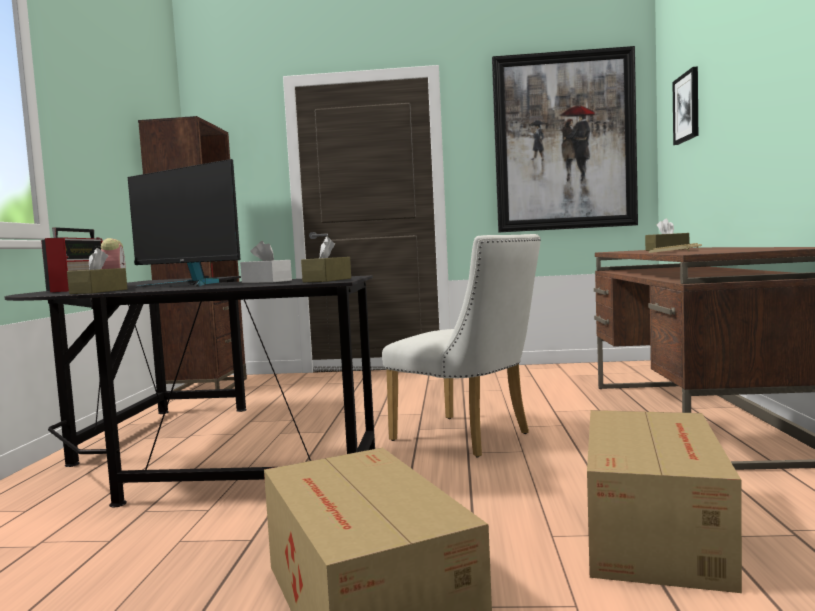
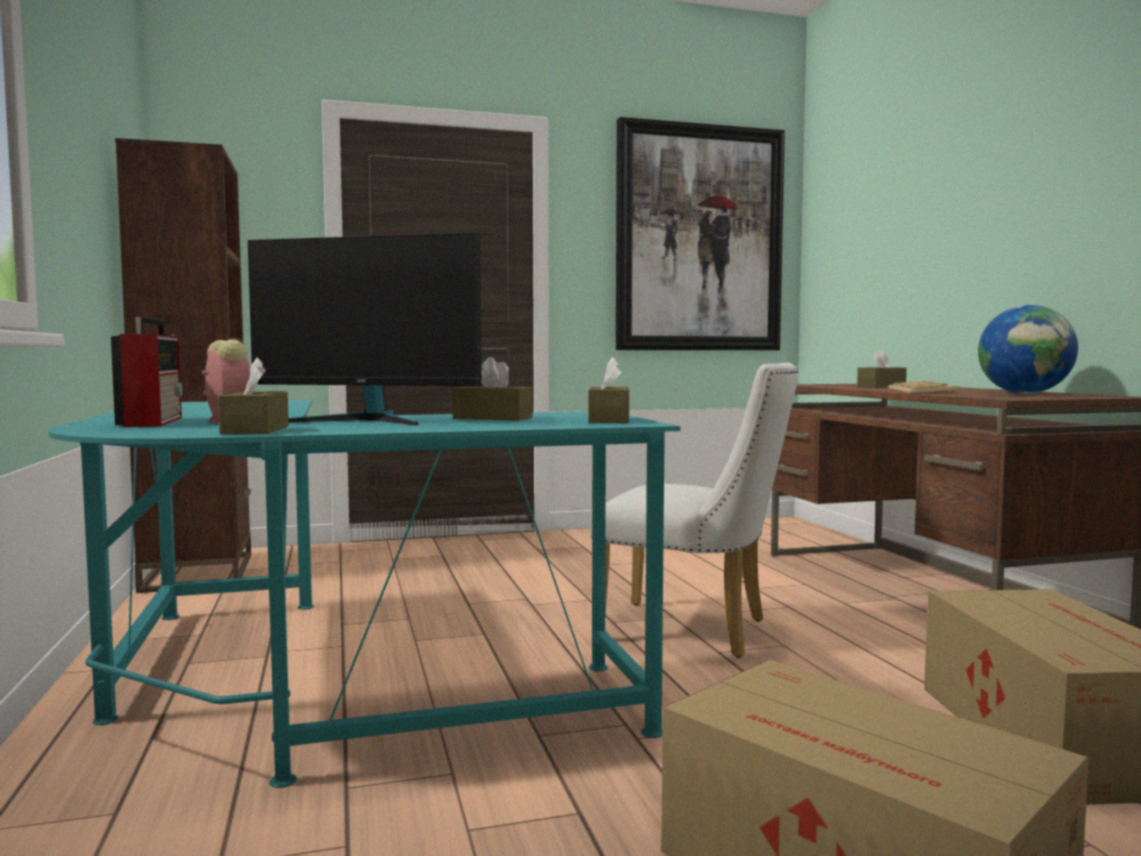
camera: 20 degrees left, 0 degrees up
black desk [5,275,375,507] -> turquoise desk [48,400,680,788]
white tissue box [240,241,292,283] -> brown tissue box [452,357,532,421]
picture [672,67,698,145] -> none
none -> globe [978,305,1078,394]

